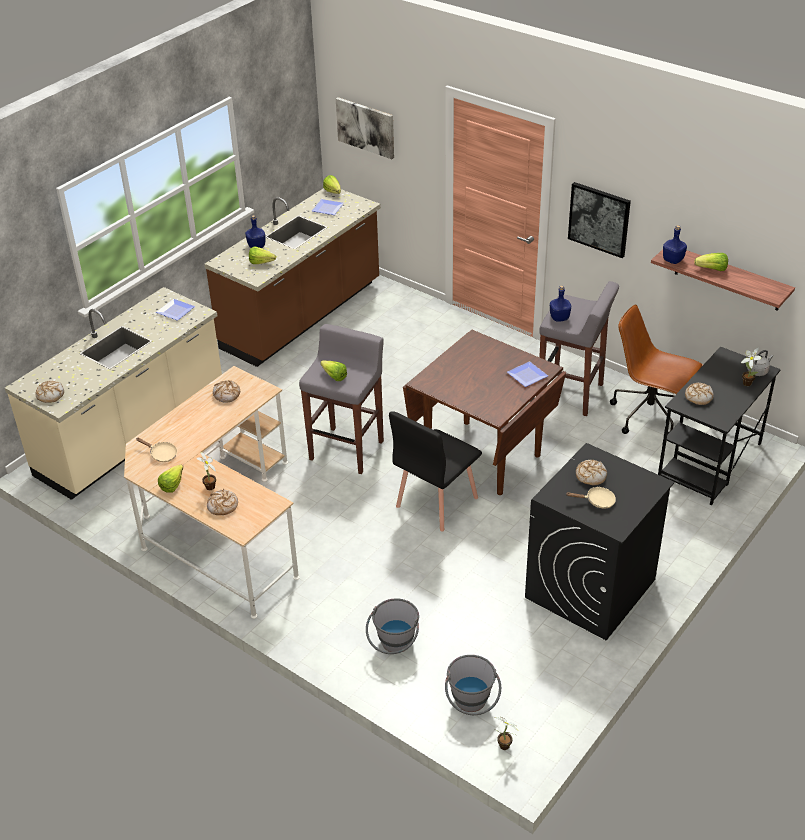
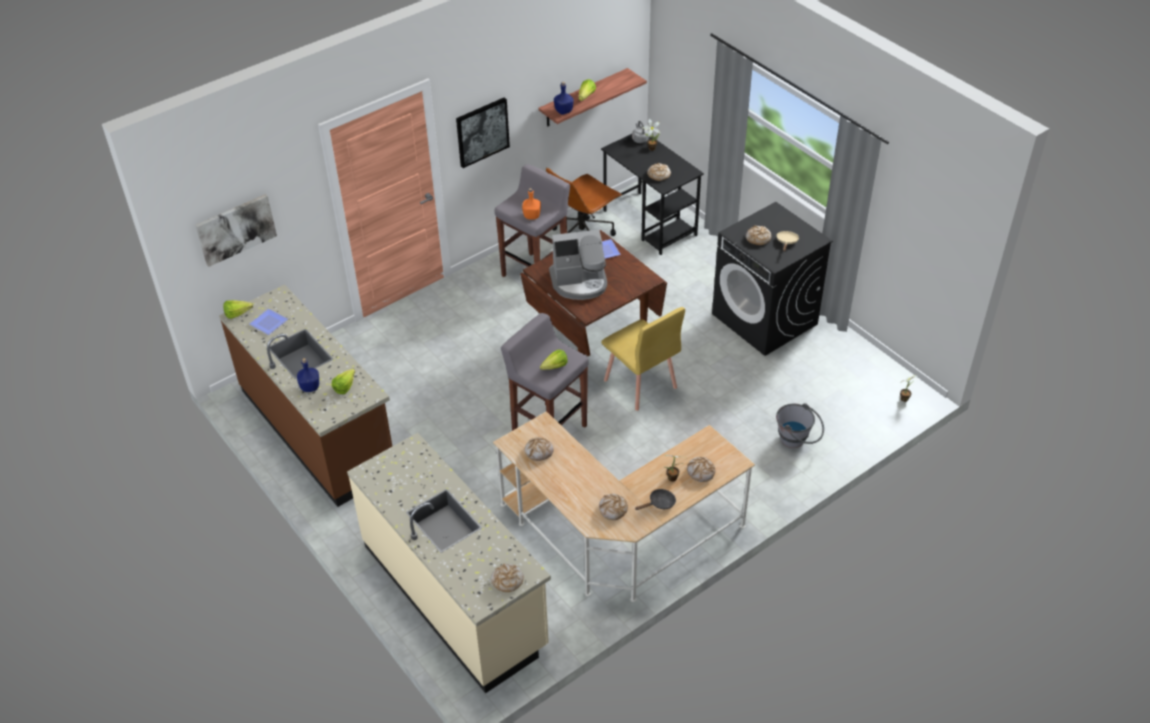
camera: 75 degrees left, 5 degrees up
beige frying pan [136,438,177,462] -> bread [599,494,628,520]
plate [156,299,195,321] -> none
lettuce [158,464,183,493] -> black frying pan [635,489,676,510]
black chair [389,411,482,531] -> yellow chair [601,307,685,411]
grey bucket [445,655,501,715] -> none
blue bottle [550,286,571,321] -> orange bottle [522,188,541,219]
none -> coffee machine [549,230,607,300]

